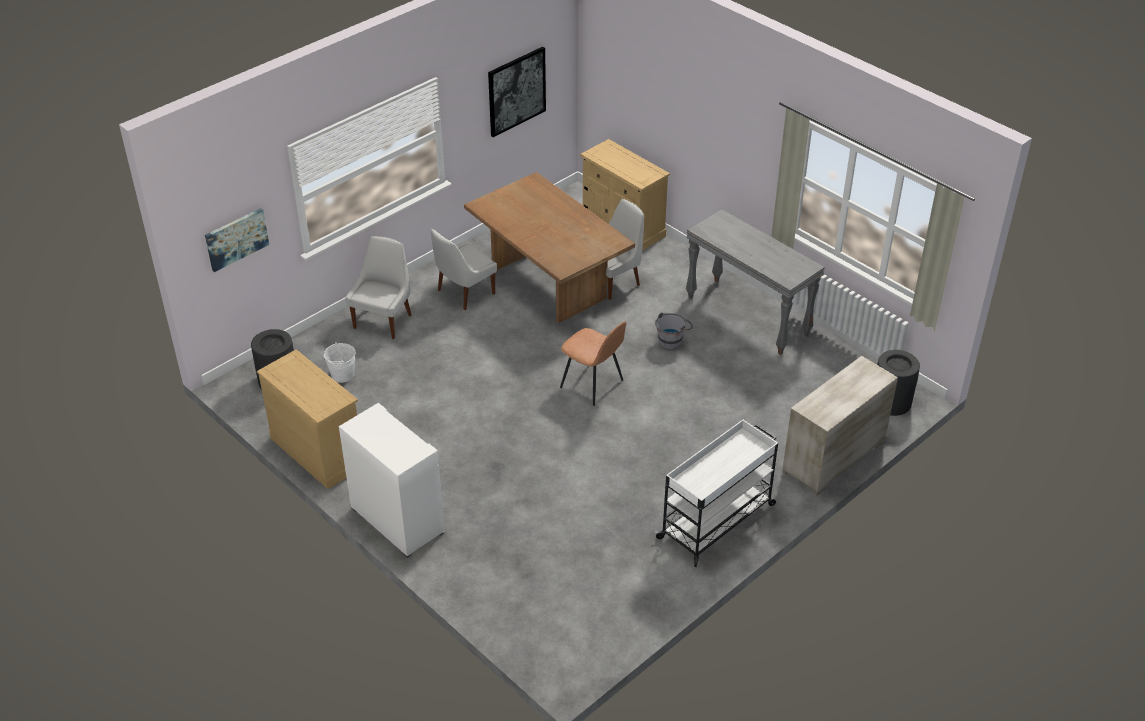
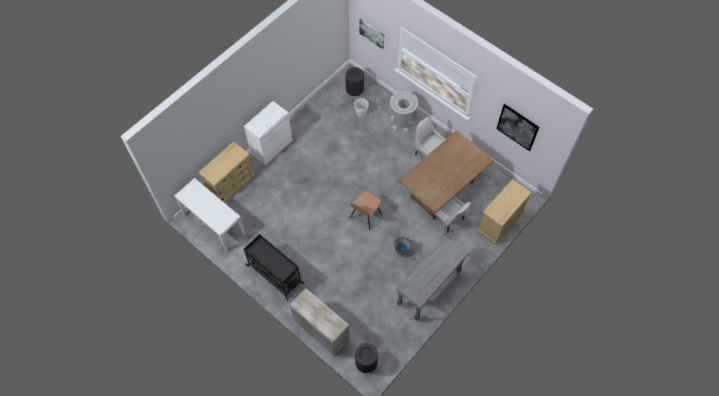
camera: 85 degrees right, 20 degrees up
beige dresser [257,349,359,489] -> beige dresser moved to [198,141,254,203]
white chair [346,236,412,339] -> grey trash can [390,91,418,132]
white cart [655,420,778,567] -> black cart [244,234,304,301]
none -> white console table [175,178,246,252]

